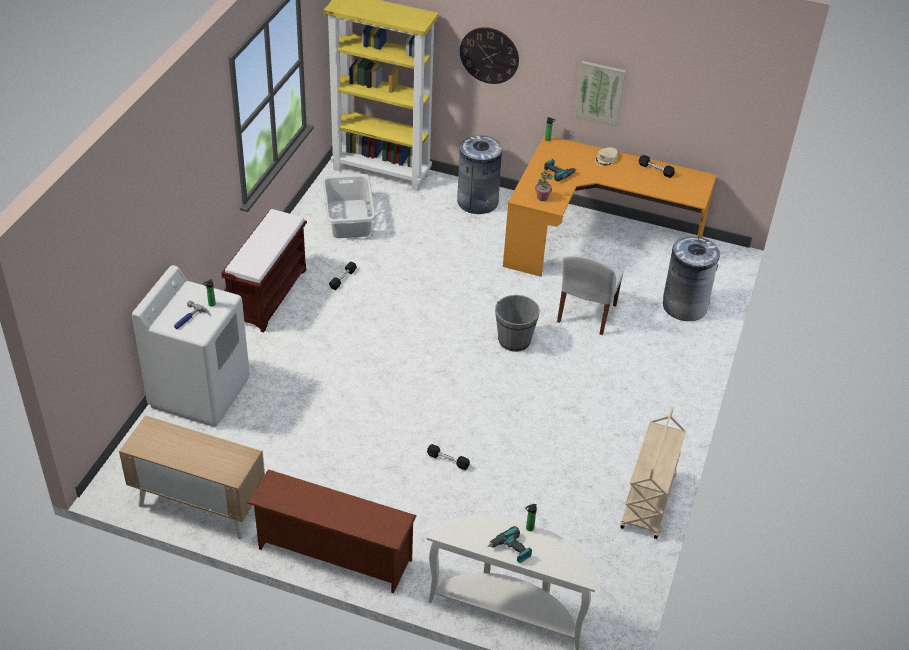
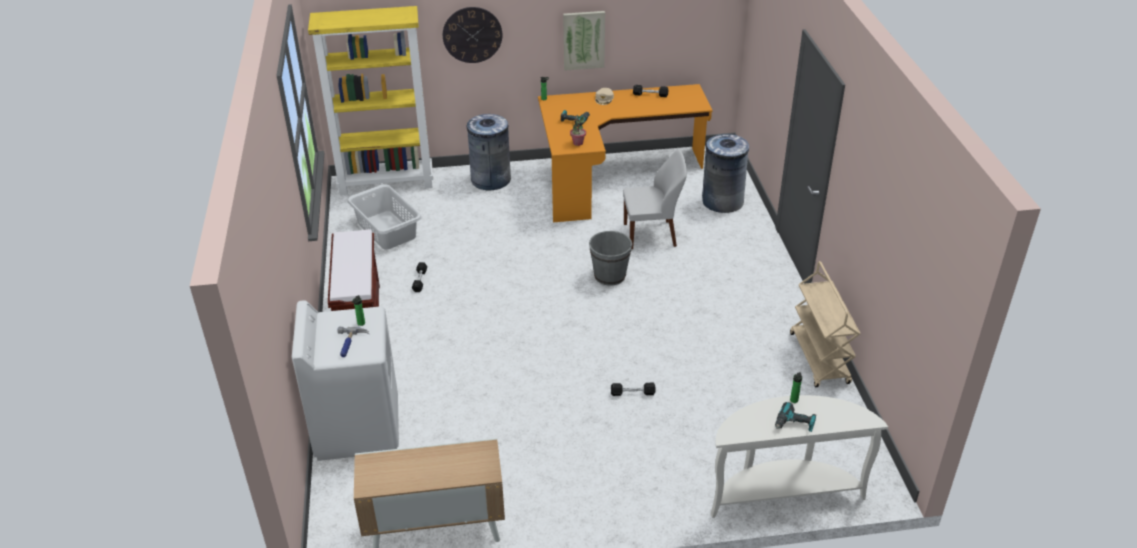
camera: 25 degrees left, 5 degrees down
brown shoe rack [248,469,417,593] -> none
white chair [557,256,624,335] -> white chair turned 90 degrees counterclockwise [623,150,687,249]

